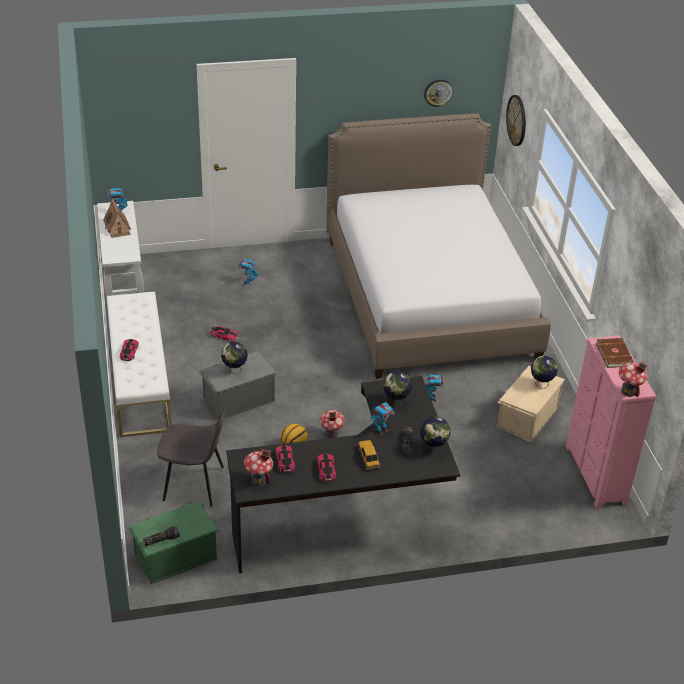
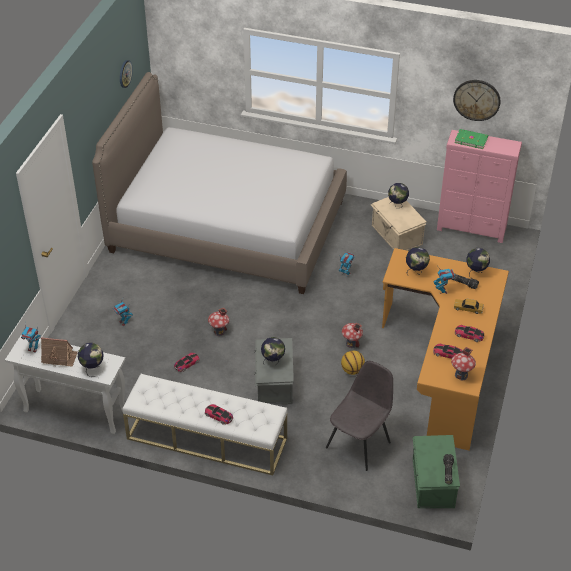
camera: 60 degrees left, 5 degrees up
black desk [226,376,460,573] -> orange desk [382,248,509,451]
wall clock [506,95,526,146] -> wall clock moved to [453,80,501,121]
brown book [596,338,634,368] -> green book [455,129,488,149]
toy house [619,361,648,397] -> toy house moved to [208,308,229,336]
none -> globe [78,343,104,377]

